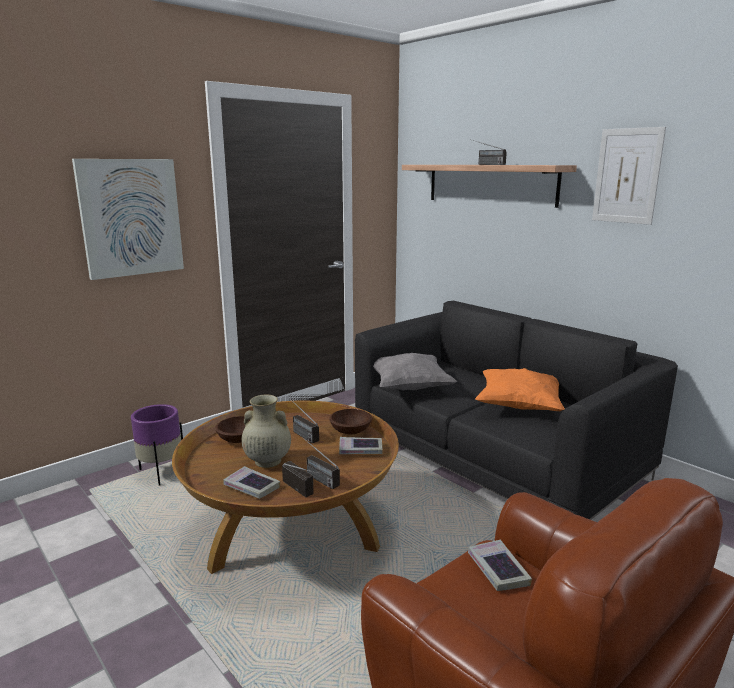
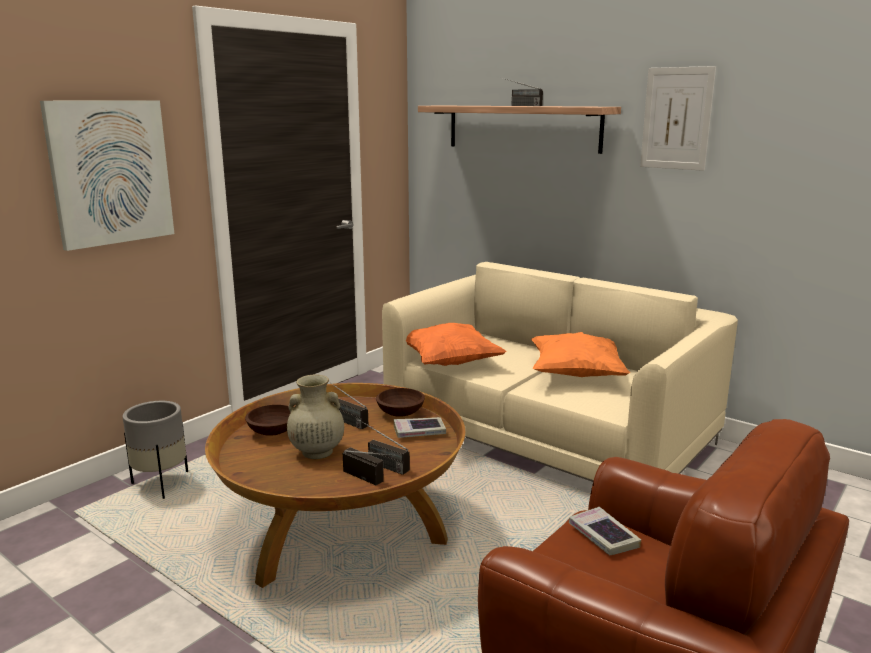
camera: 10 degrees left, 0 degrees up
purple planter [131,404,183,486] -> grey planter [123,401,188,499]
book [223,466,280,499] -> none
black sofa [355,301,678,520] -> beige sofa [382,262,738,482]
grey pillow [373,353,457,390] -> orange pillow [406,323,507,366]

